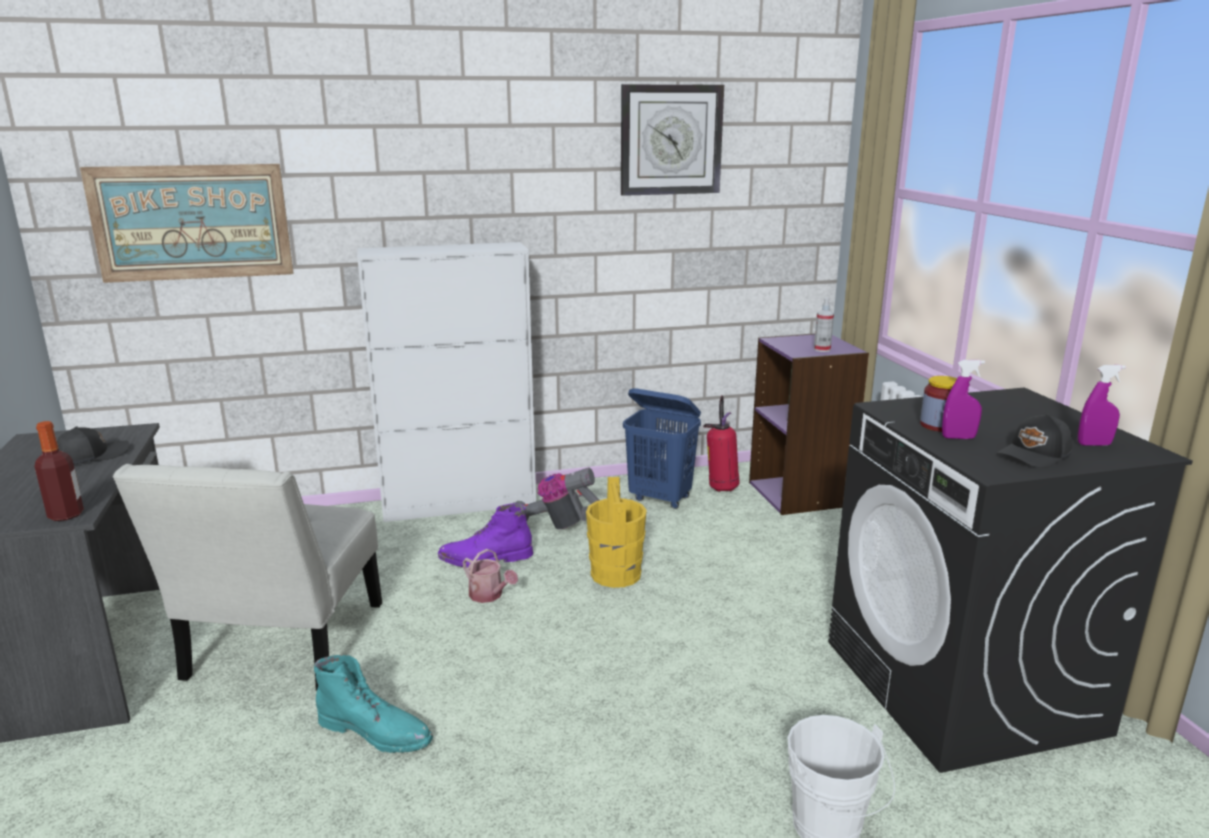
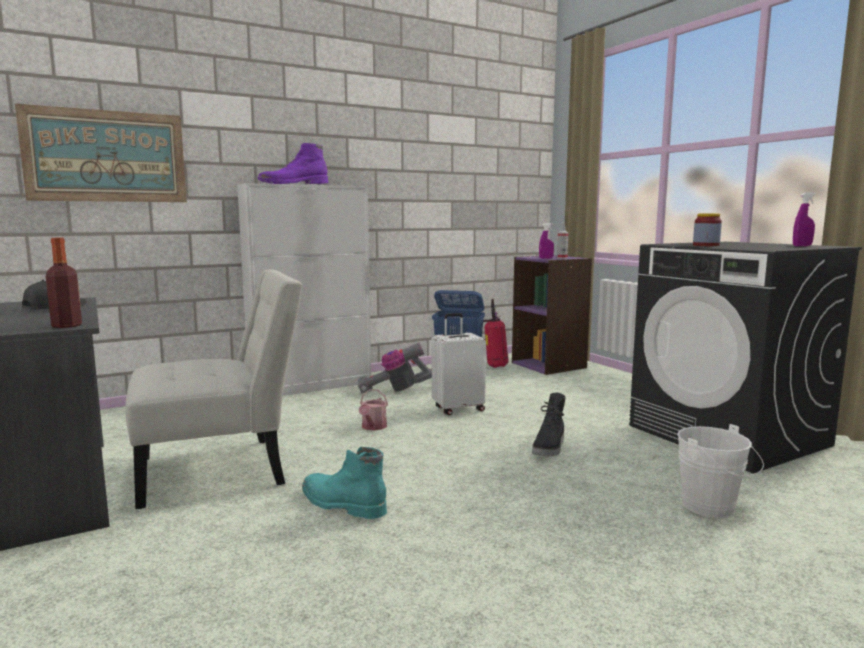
camera: 15 degrees left, 10 degrees down
white chair [113,464,382,691] -> white chair turned 105 degrees counterclockwise [125,270,303,509]
turquoise boot [314,655,433,753] -> turquoise boot turned 150 degrees counterclockwise [302,447,387,519]
purple boot [438,503,533,568] -> purple boot moved to [258,143,328,184]
watering can [463,549,518,603] -> watering can turned 75 degrees clockwise [359,389,388,430]
yellow bucket [586,477,647,588] -> white suitcase [432,313,486,415]
wall clock [621,84,724,196] -> none
purple spray bottle [942,360,985,439] -> purple spray bottle moved to [539,223,554,259]
black cap [997,414,1072,468] -> none
none -> black boot [532,393,566,456]

